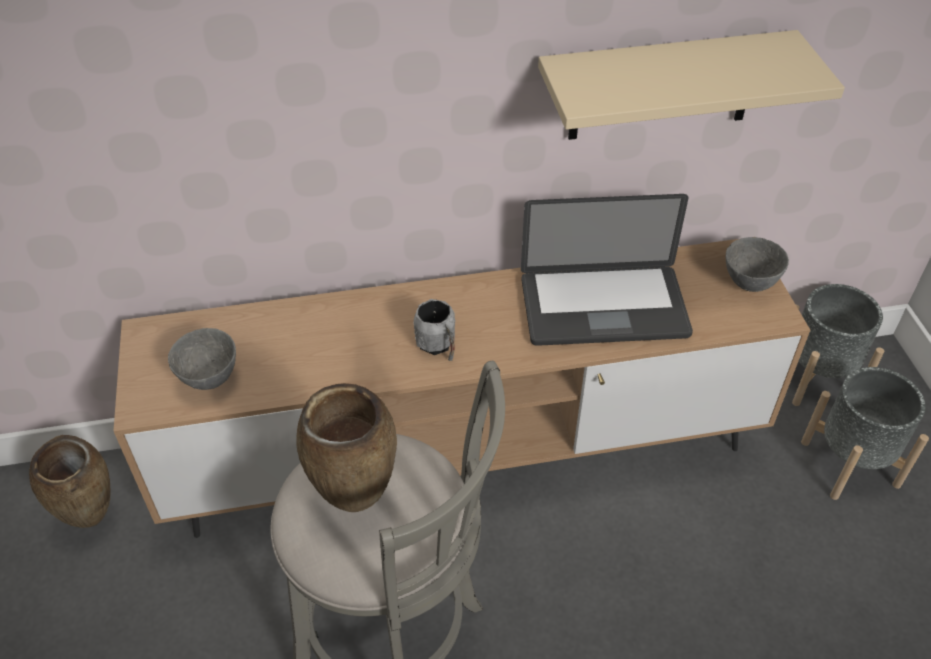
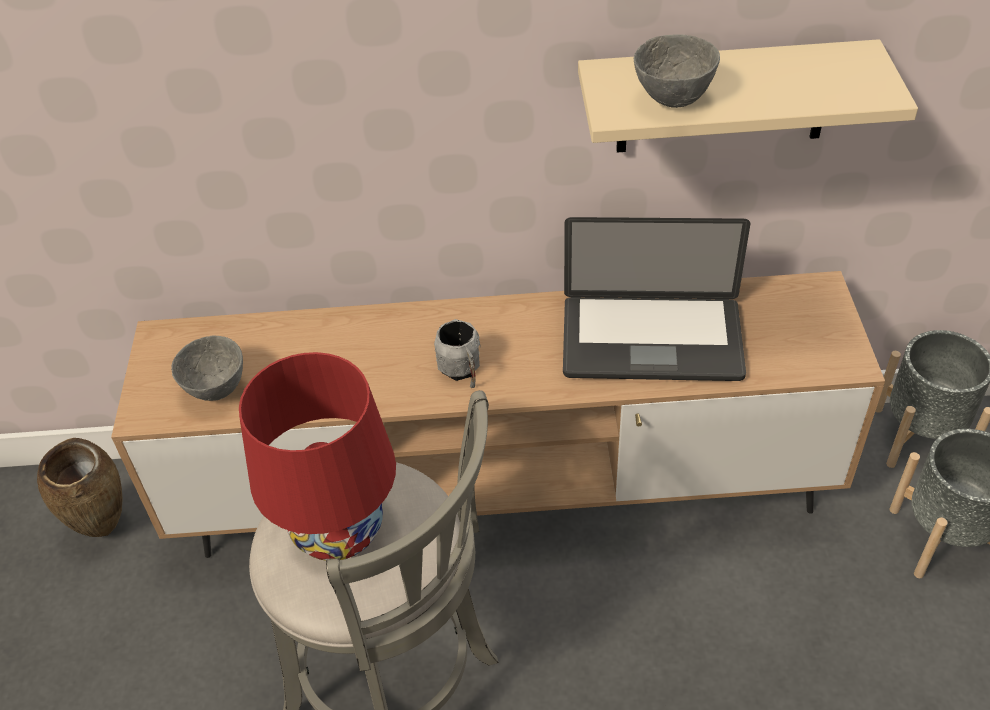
camera: 10 degrees right, 0 degrees up
brown vase [296,383,397,512] -> red table lamp [239,352,396,561]
grey bowl [725,237,789,292] -> grey bowl moved to [634,34,720,108]

